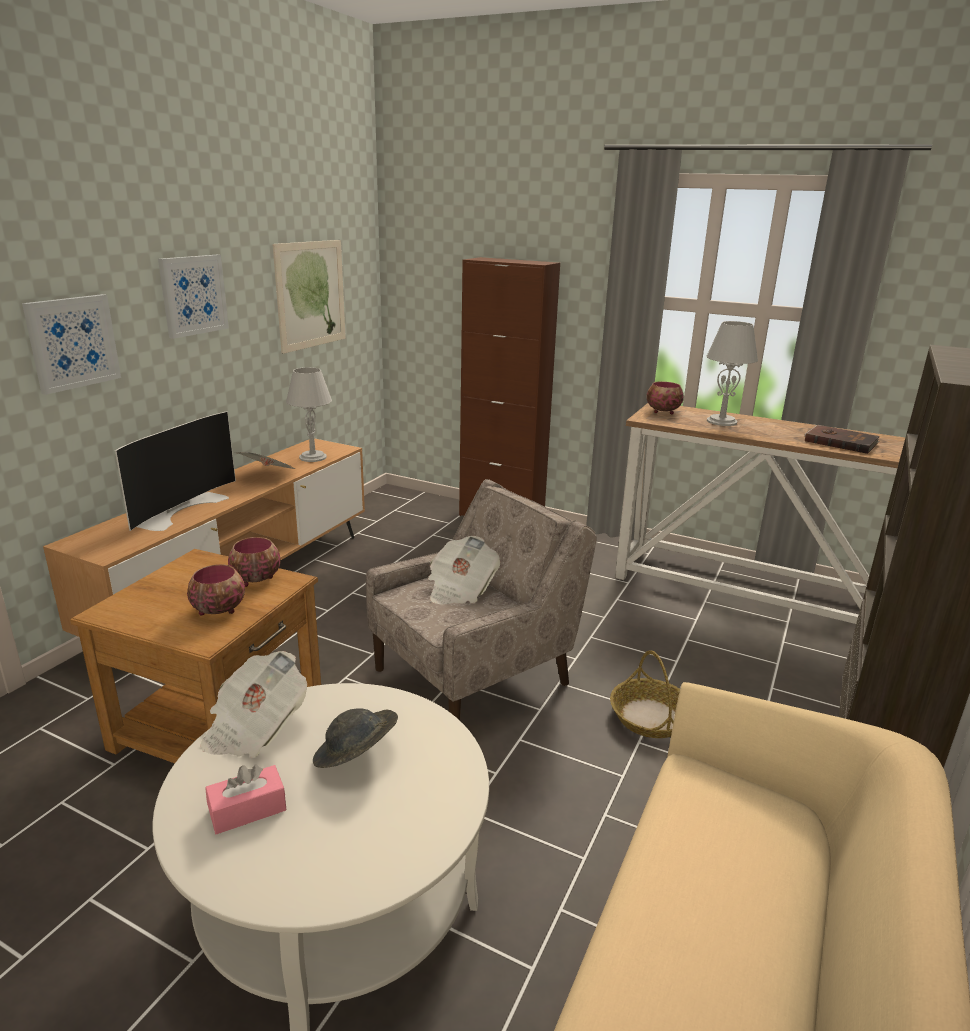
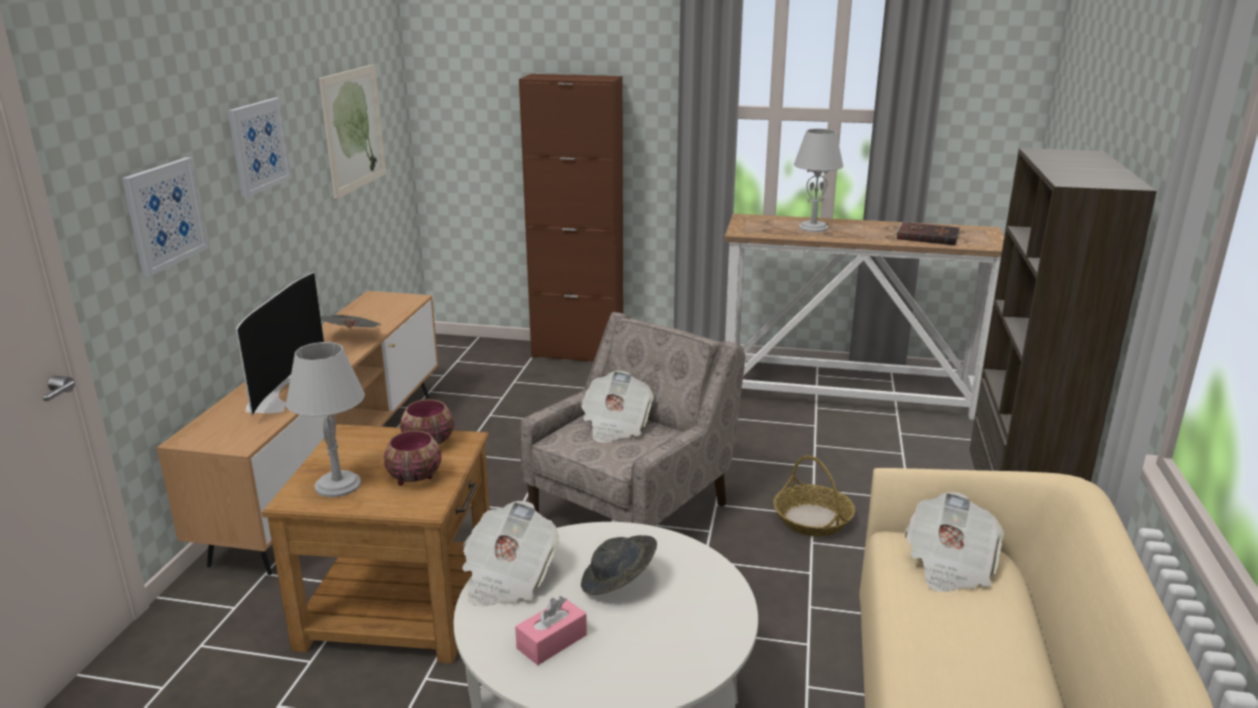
camera: 15 degrees left, 0 degrees up
grey table lamp [286,367,332,462] -> grey table lamp moved to [286,342,365,497]
bowl [646,381,684,415] -> none
none -> newspaper [905,492,1004,592]

